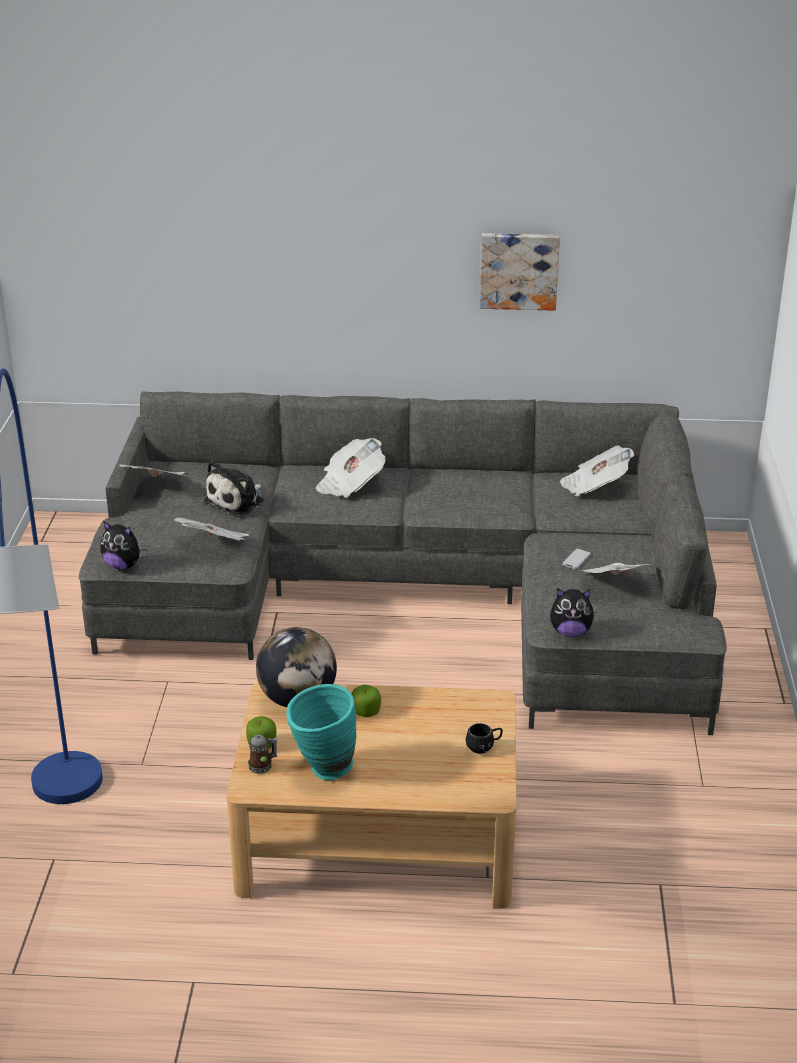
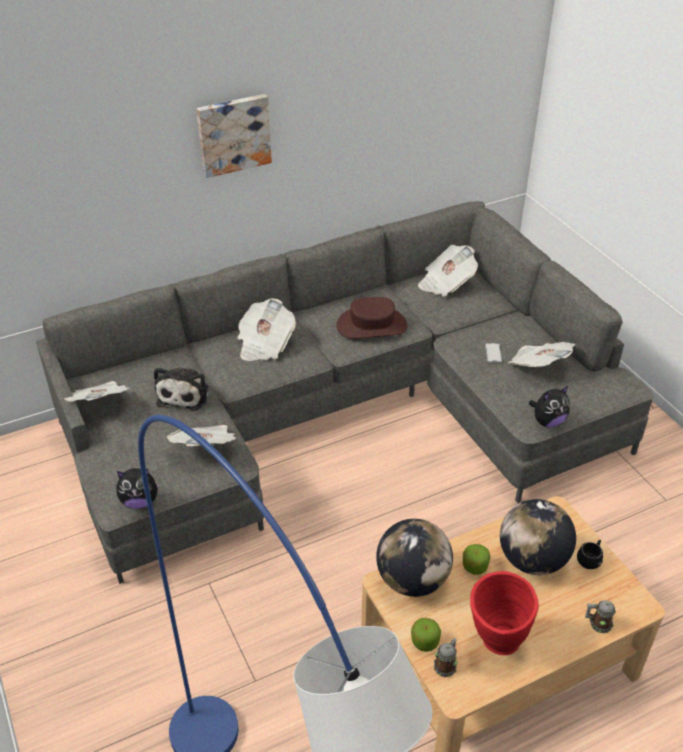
camera: 30 degrees left, 10 degrees up
turquoise vase [286,684,357,780] -> red vase [470,571,539,655]
picture [480,233,560,311] -> picture moved to [197,94,272,178]
none -> brown hat [336,297,407,339]
none -> globe [500,499,576,575]
none -> mug [585,600,616,633]

